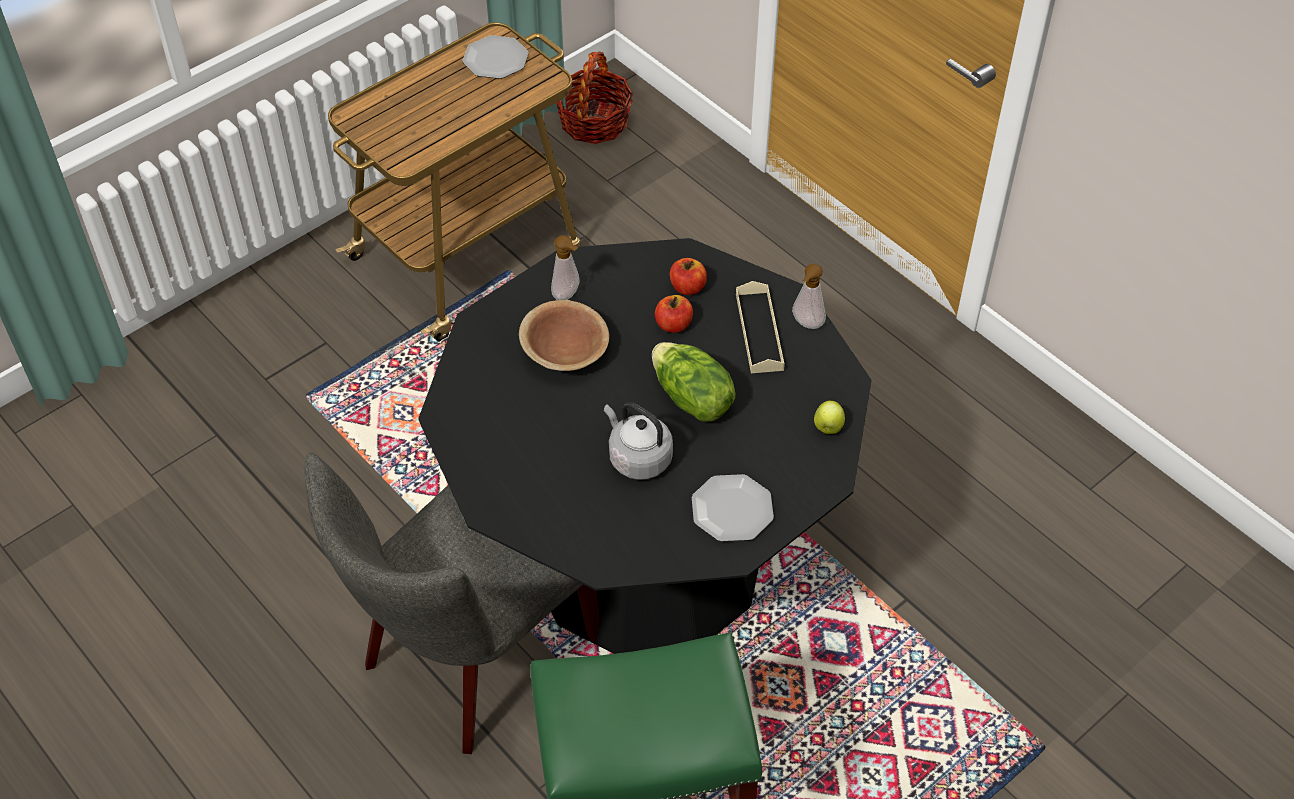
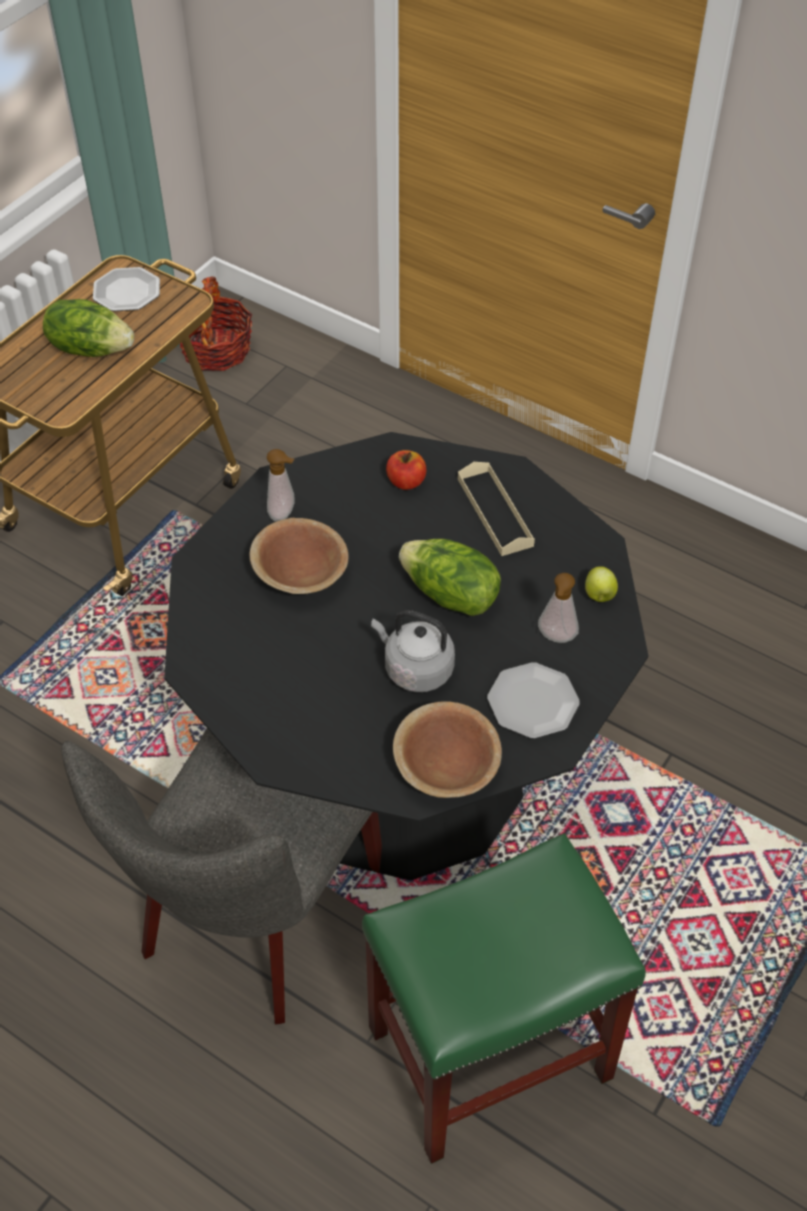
camera: 15 degrees left, 0 degrees up
apple [655,295,693,333] -> none
soap dispenser [792,264,826,329] -> soap dispenser moved to [538,573,579,643]
none -> lettuce [43,299,134,357]
none -> brown bowl [393,701,502,798]

